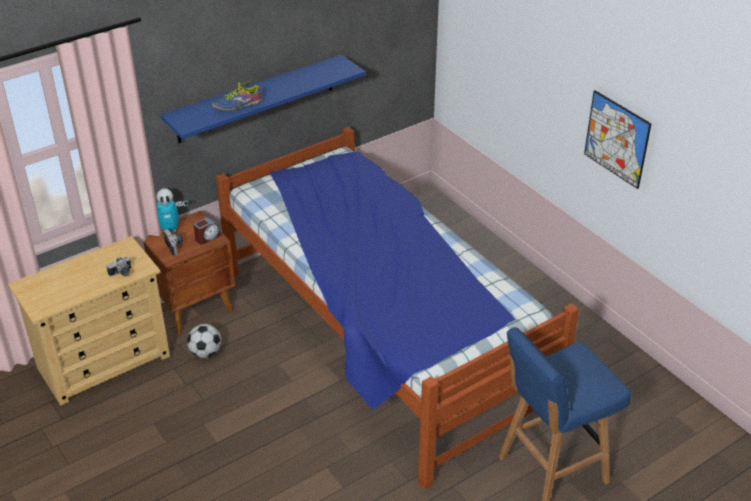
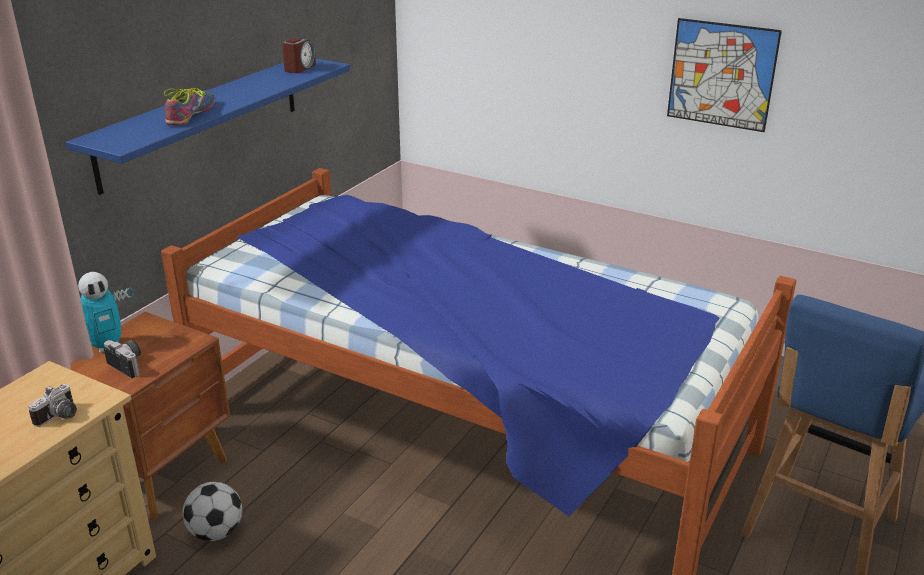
camera: 25 degrees left, 10 degrees down
alarm clock [193,218,220,245] -> alarm clock moved to [282,38,316,73]
shoe [212,80,262,110] -> shoe turned 150 degrees clockwise [164,88,215,126]

